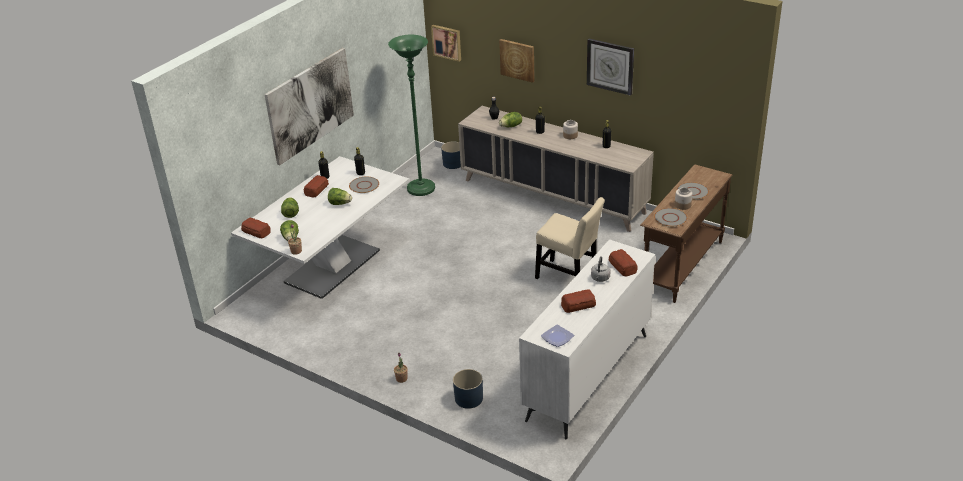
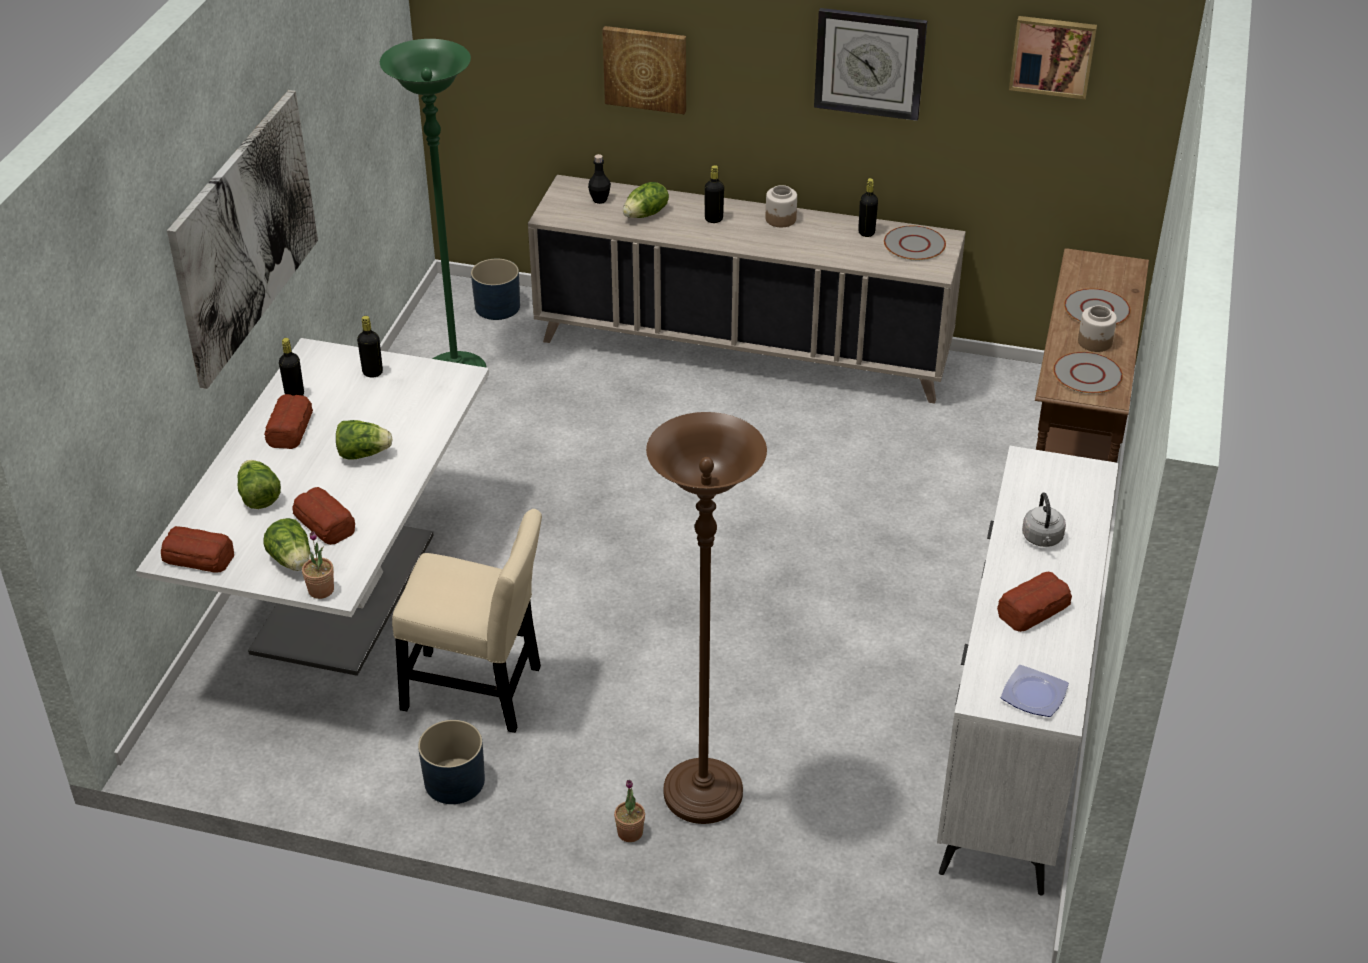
camera: 20 degrees left, 5 degrees up
grey plate [349,177,379,193] -> grey plate moved to [884,226,946,261]
picture [431,25,461,62] -> picture moved to [1009,16,1097,99]
blue planter [453,369,483,409] -> blue planter moved to [418,720,485,804]
beige chair [535,197,605,279] -> beige chair moved to [392,509,542,733]
bread [609,249,638,276] -> bread moved to [292,487,355,545]
none -> brown floor lamp [646,412,767,824]

